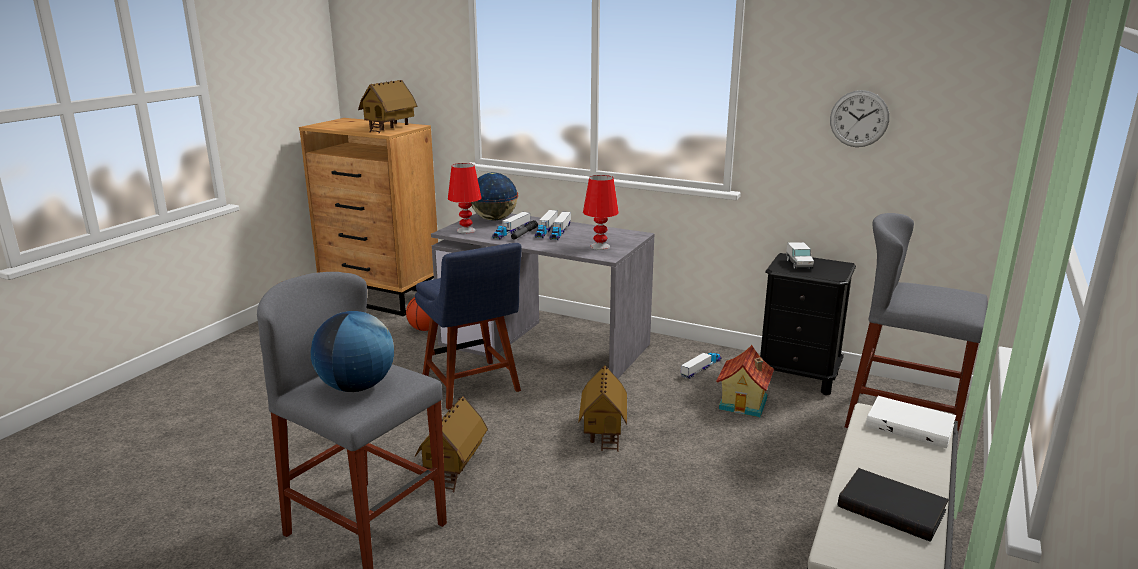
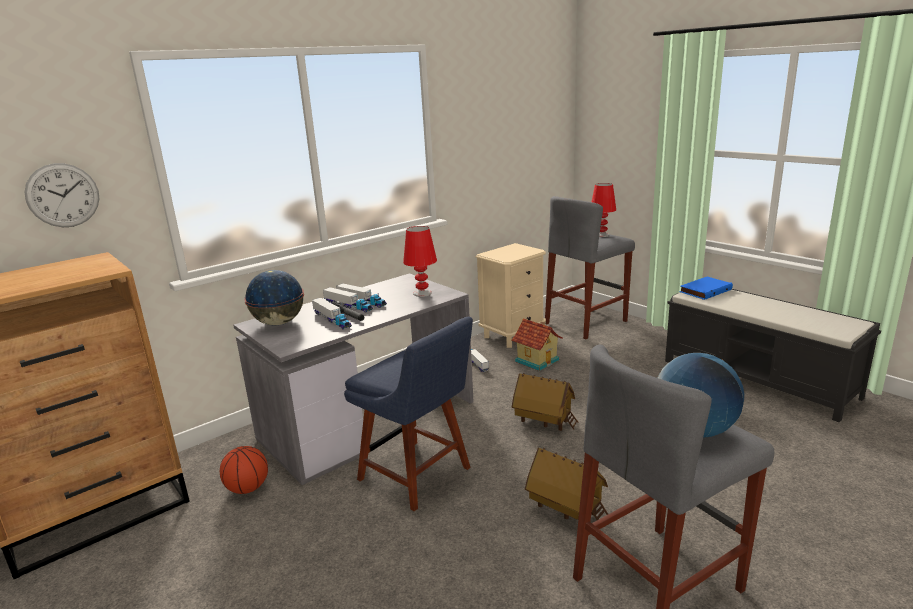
camera: 65 degrees left, 0 degrees up
toy house [358,80,418,133] -> none
blue chair [415,243,522,410] -> blue chair turned 45 degrees clockwise [344,317,473,511]
red table lamp [448,163,482,233] -> red table lamp moved to [592,183,616,237]
black nightstand [760,253,856,395] -> beige nightstand [476,243,546,348]
toy truck [786,242,814,269] -> none
wall clock [830,90,889,147] -> wall clock moved to [24,163,99,227]
black book [838,468,949,542] -> none
white book [866,396,956,449] -> blue book [679,277,733,300]

